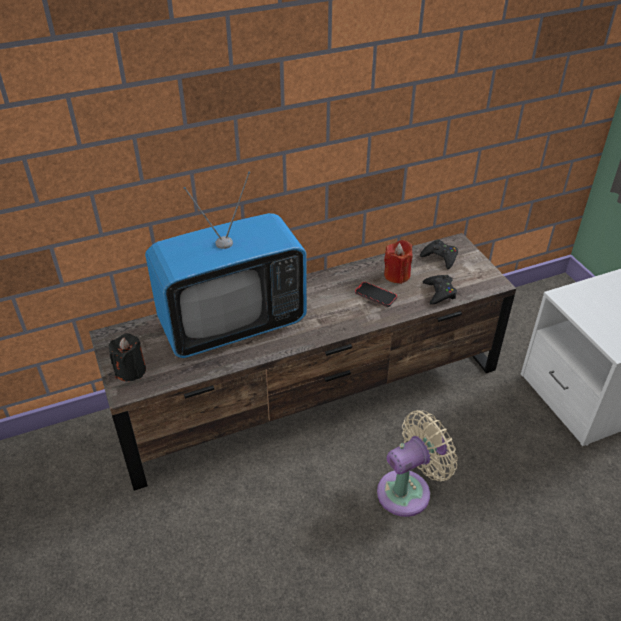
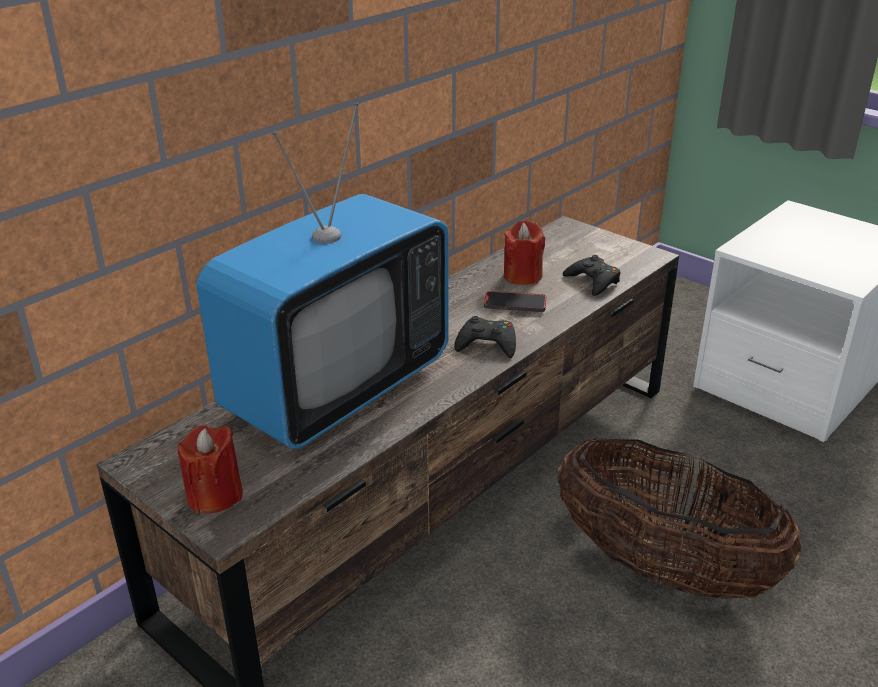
camera: 25 degrees left, 10 degrees down
black candle [109,333,146,382] -> red candle [177,426,243,514]
beige fan [377,410,458,517] -> basket [558,437,801,599]
black game controller [420,239,458,269] -> black game controller moved to [454,316,516,358]

